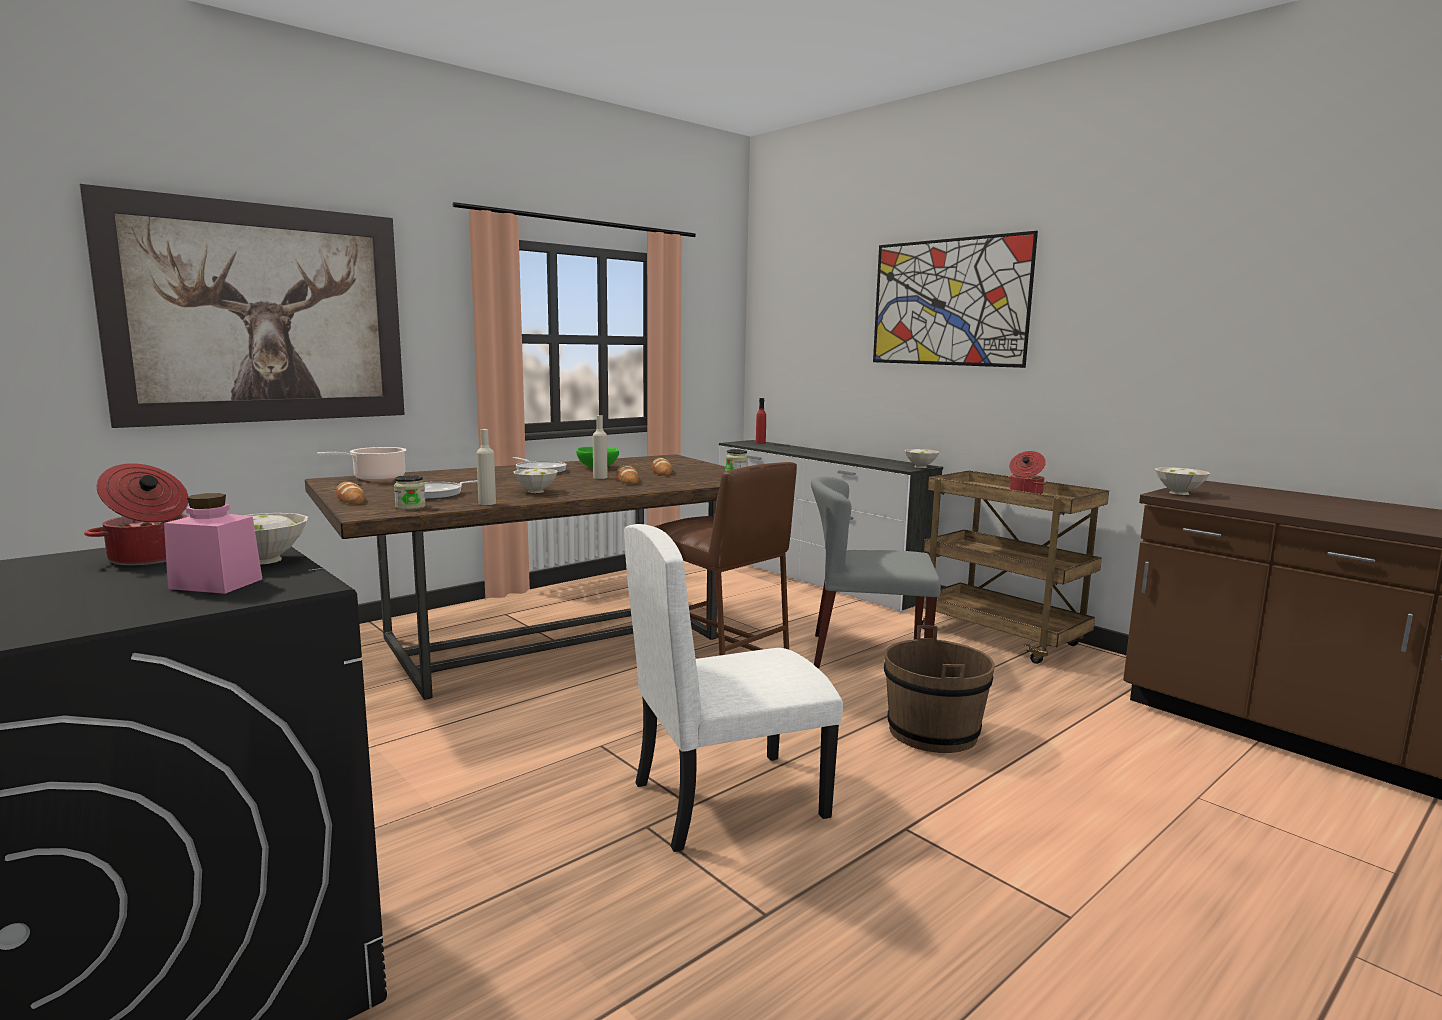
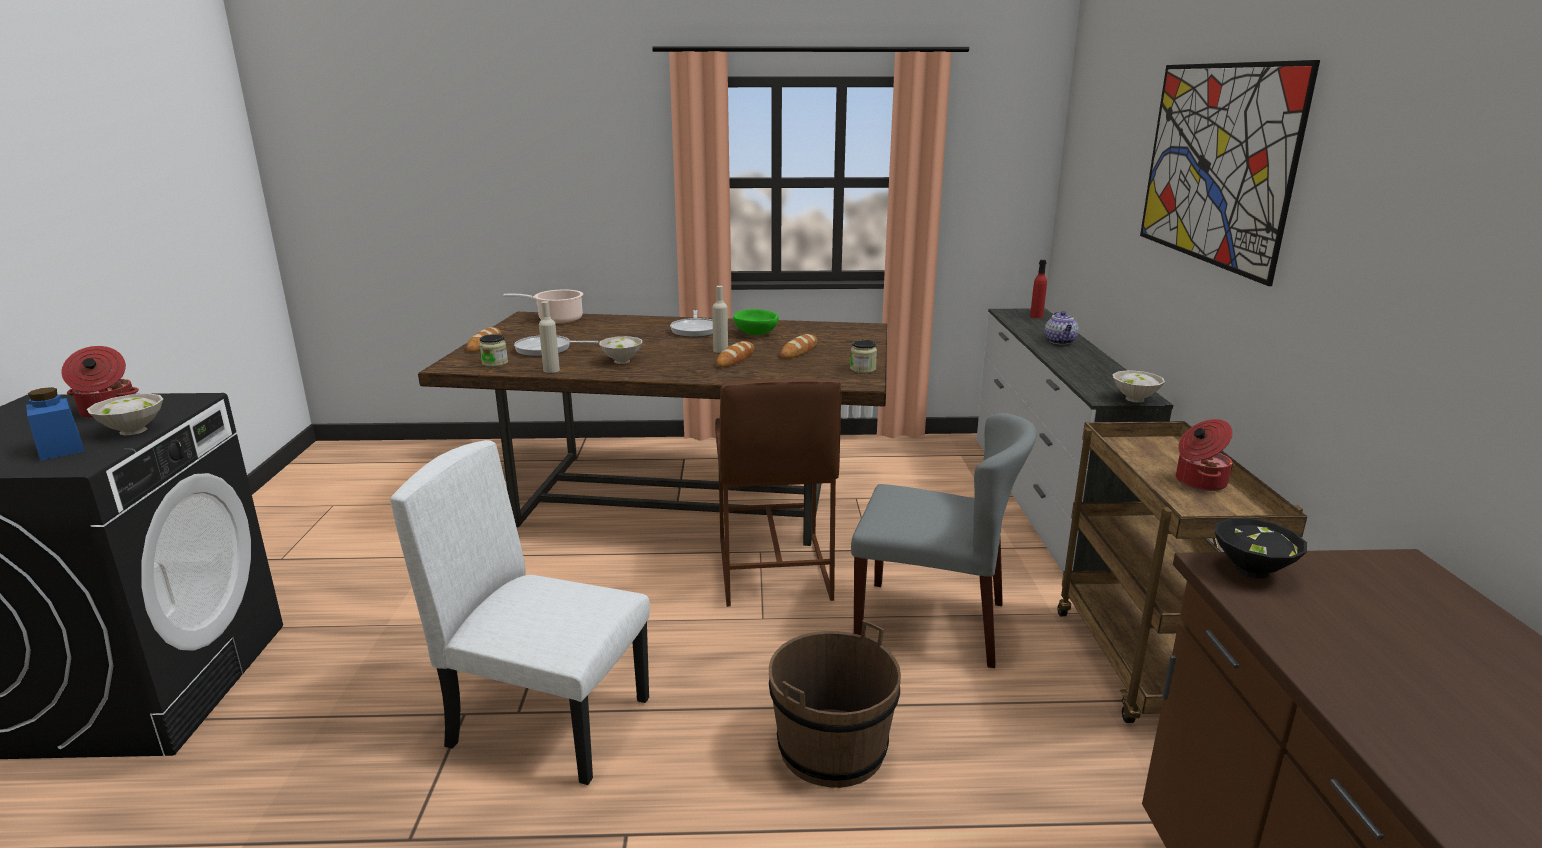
camera: 40 degrees right, 10 degrees up
picture [80,184,405,428] -> none
pink jar [164,493,262,594] -> blue jar [26,387,84,461]
grey chair [811,476,941,668] -> grey chair turned 150 degrees clockwise [851,413,1037,668]
white bowl [1155,467,1210,495] -> black bowl [1214,518,1307,578]
none -> teapot [1045,311,1079,345]

